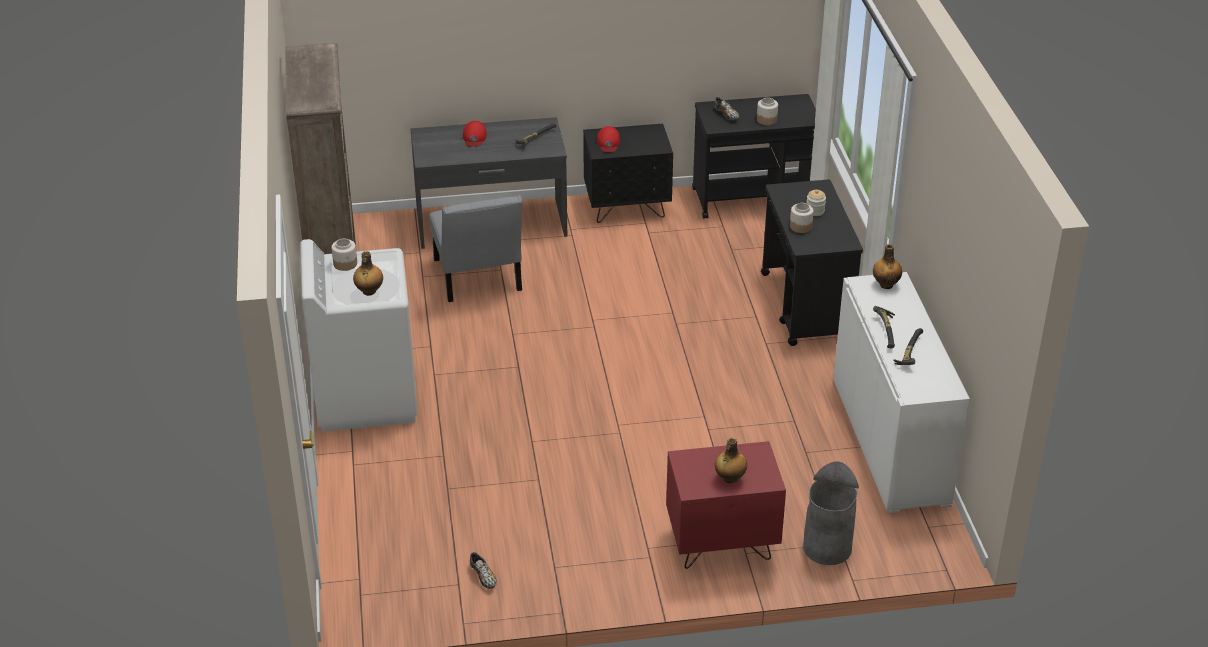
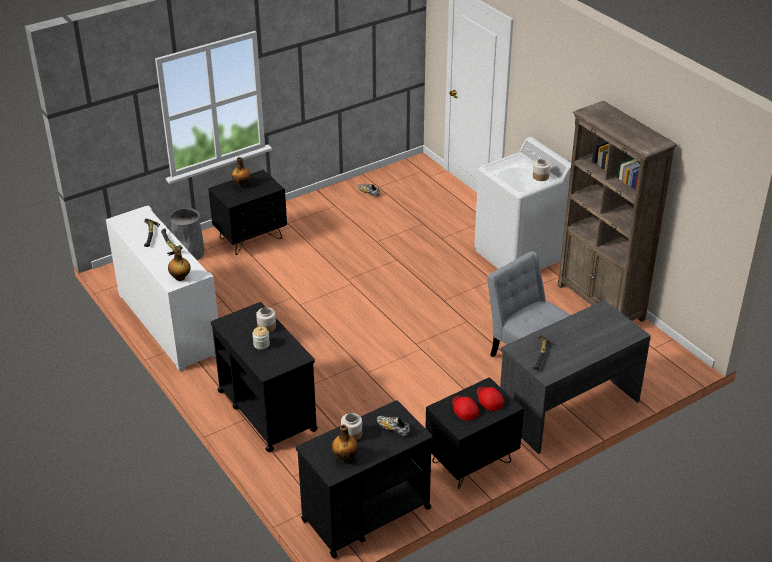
camera: 155 degrees right, 0 degrees up
bottle [353,251,383,296] -> bottle moved to [332,424,358,462]
red cap [463,121,487,147] -> red cap moved to [452,396,479,421]
red nightstand [666,441,786,569] -> black nightstand [208,170,287,255]

